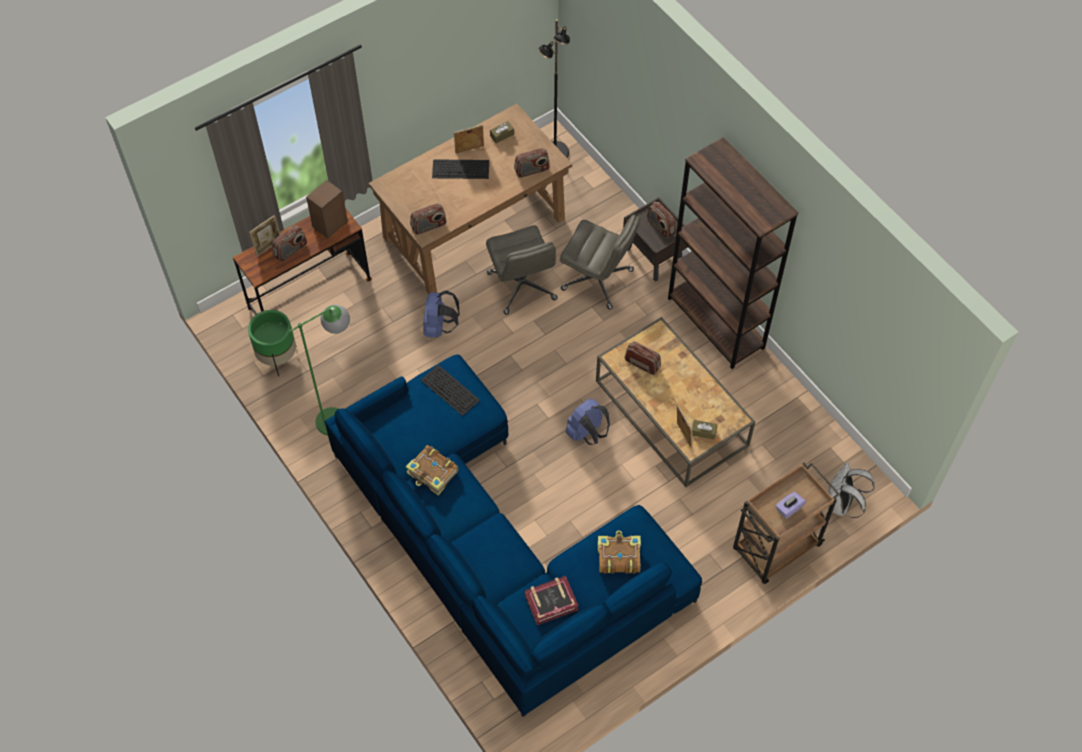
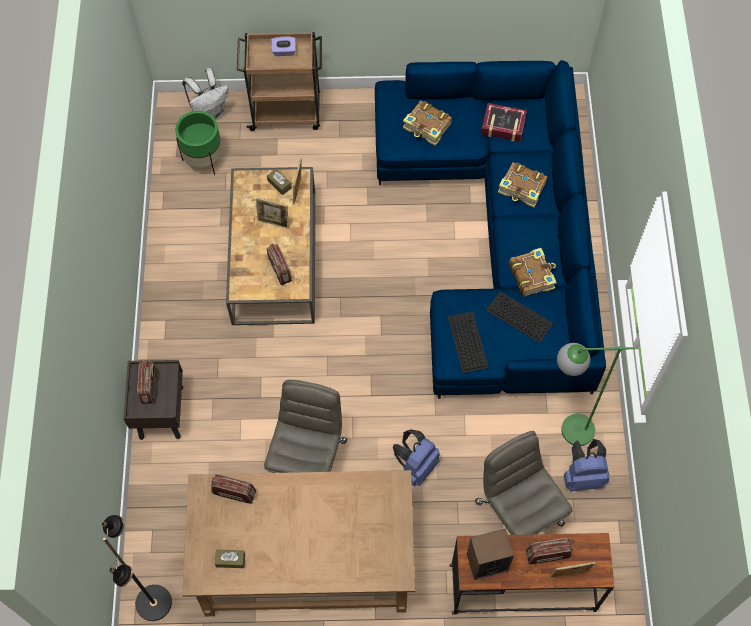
camera: 145 degrees left, 5 degrees up
green planter [248,310,297,376] -> green planter moved to [175,111,222,175]
radio [410,203,447,235] -> none
keyboard [432,159,489,179] -> keyboard moved to [486,291,554,343]
picture frame [454,125,484,153] -> picture frame moved to [256,198,289,228]
grey office chair [560,215,640,310] -> grey office chair moved to [475,431,573,535]
blue backpack [566,399,610,445] -> blue backpack moved to [564,439,610,491]
brown bookcase [668,137,798,369] -> none
none -> book [498,162,547,208]

